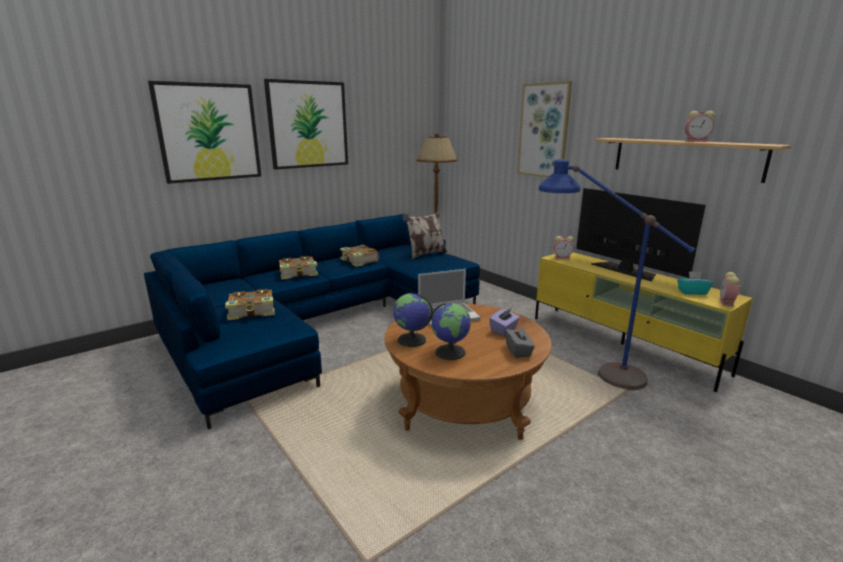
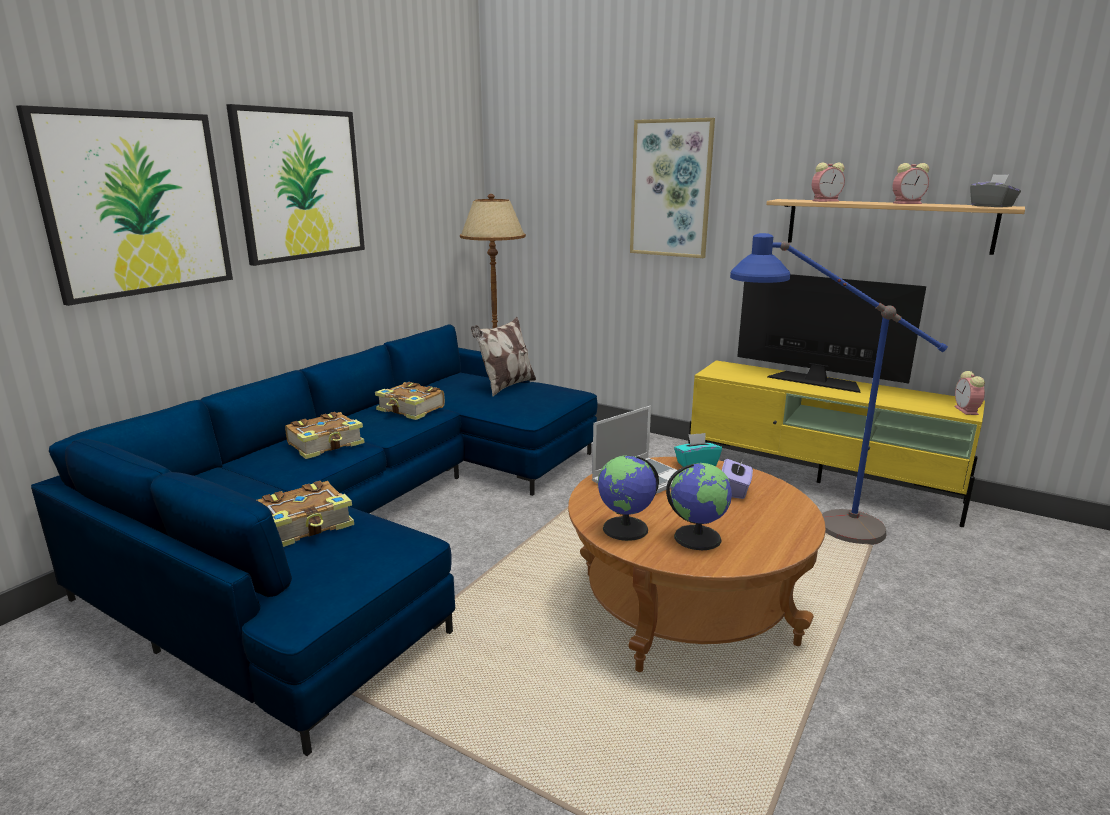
camera: 20 degrees left, 0 degrees up
grey tissue box [505,326,535,358] -> grey tissue box moved to [970,174,1021,207]
alarm clock [554,236,574,260] -> alarm clock moved to [812,163,845,202]
turquoise tissue box [677,271,713,295] -> turquoise tissue box moved to [674,433,722,467]

